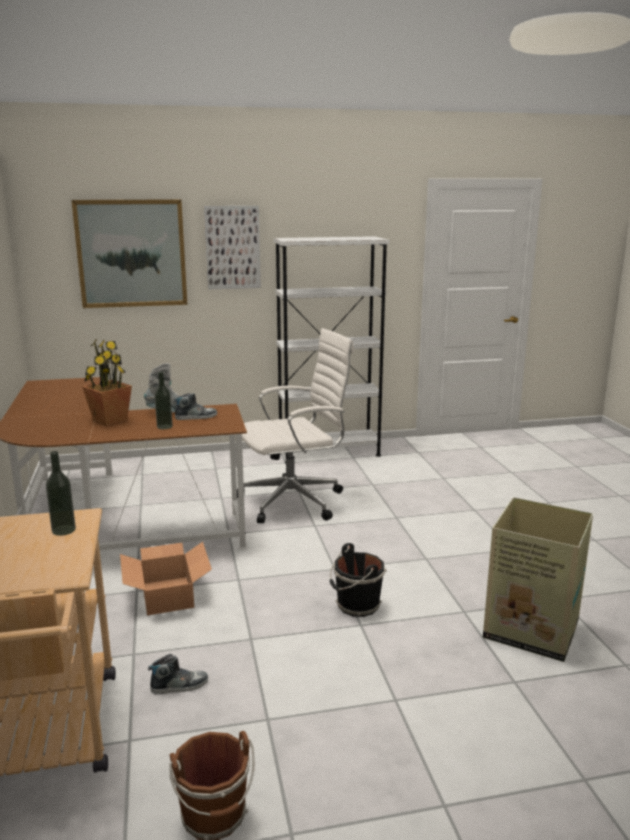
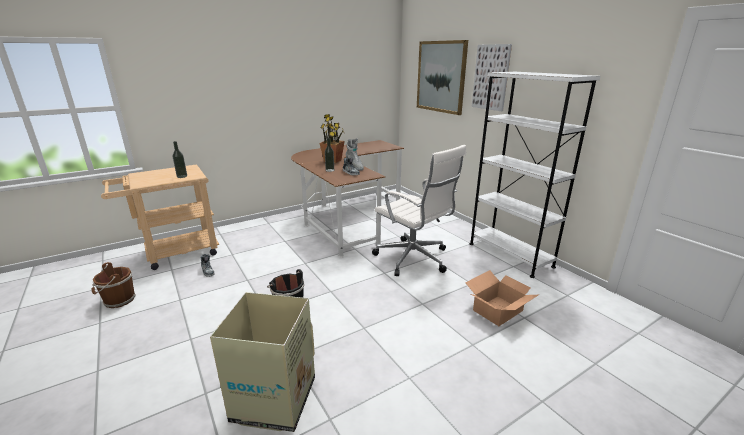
camera: 70 degrees right, 5 degrees up
cardboard box [120,542,212,616] -> cardboard box moved to [465,270,538,326]

